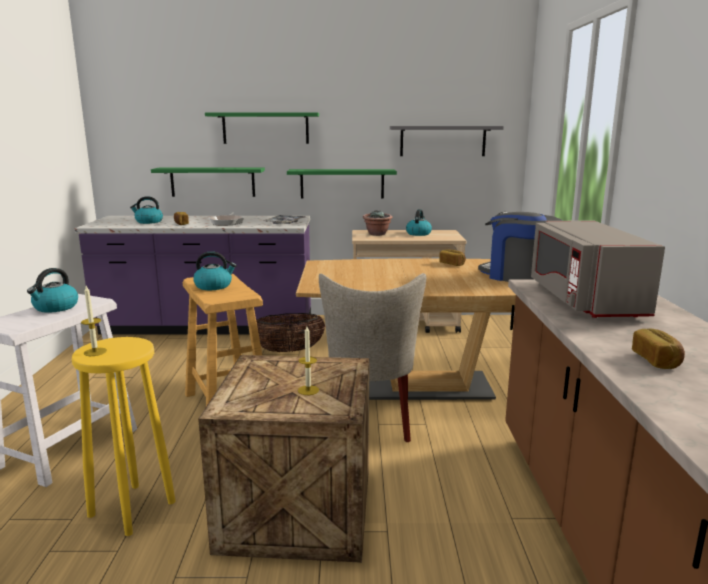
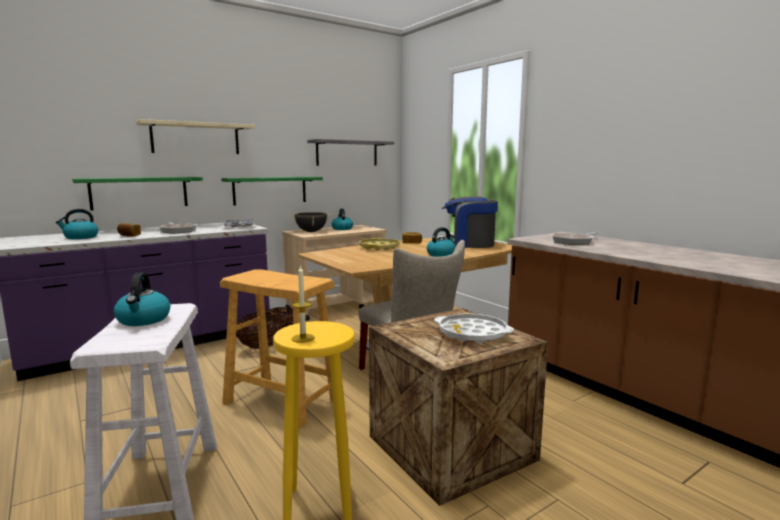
camera: 35 degrees left, 5 degrees down
kettle [193,251,237,290] -> kettle moved to [427,227,456,257]
green shelf [205,112,319,144] -> beige shelf [136,119,255,154]
candle [298,326,319,395] -> white tray [434,314,514,343]
potted plant [363,210,393,236] -> black cooking pot [291,212,331,232]
grey microwave [531,220,665,318] -> frying pan [552,232,598,245]
bread [632,329,685,369] -> none
none -> yellow tray [359,238,400,250]

